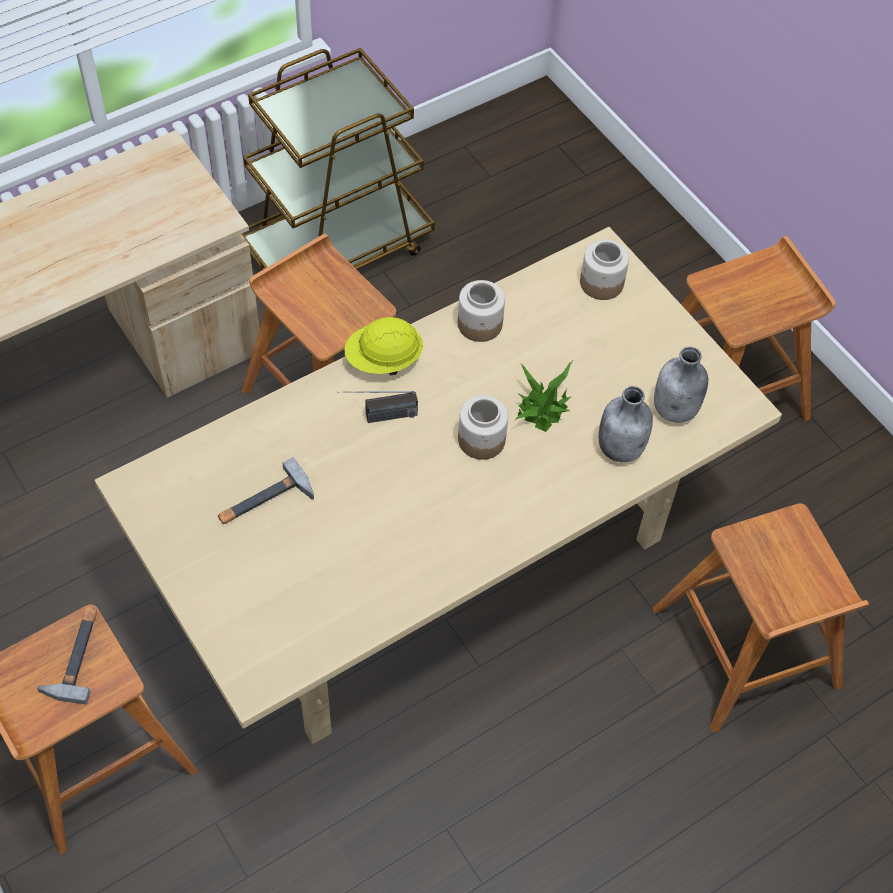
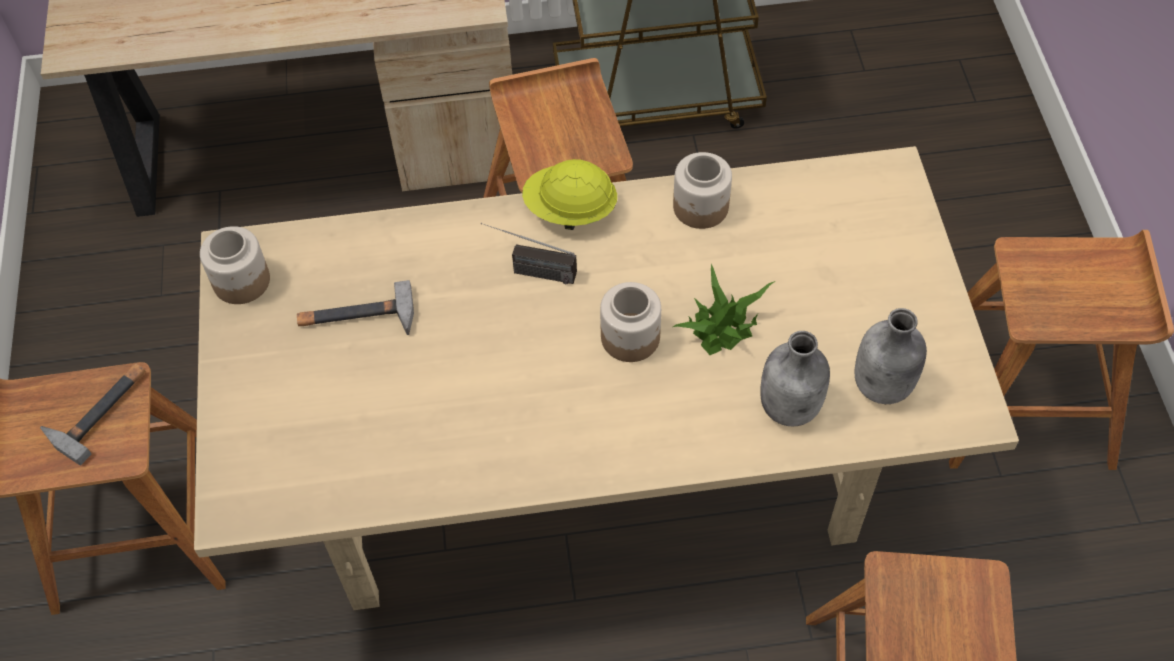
camera: 30 degrees right, 0 degrees up
jar [580,239,629,300] -> jar moved to [200,226,270,304]

